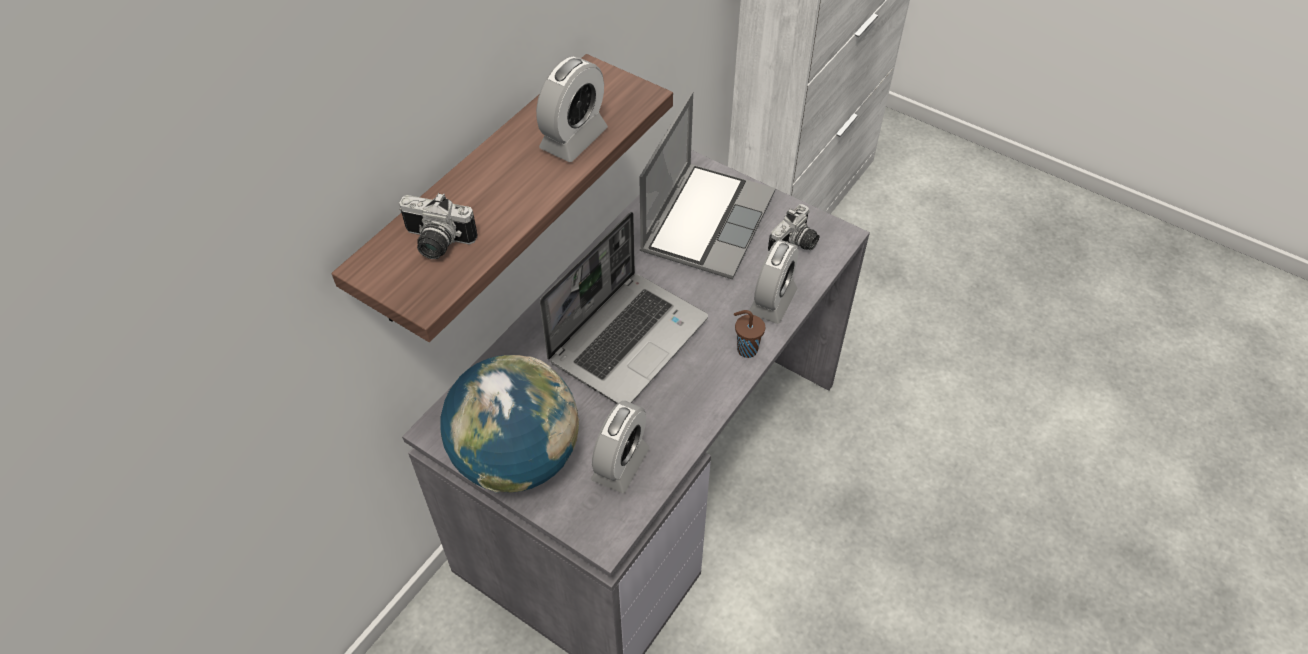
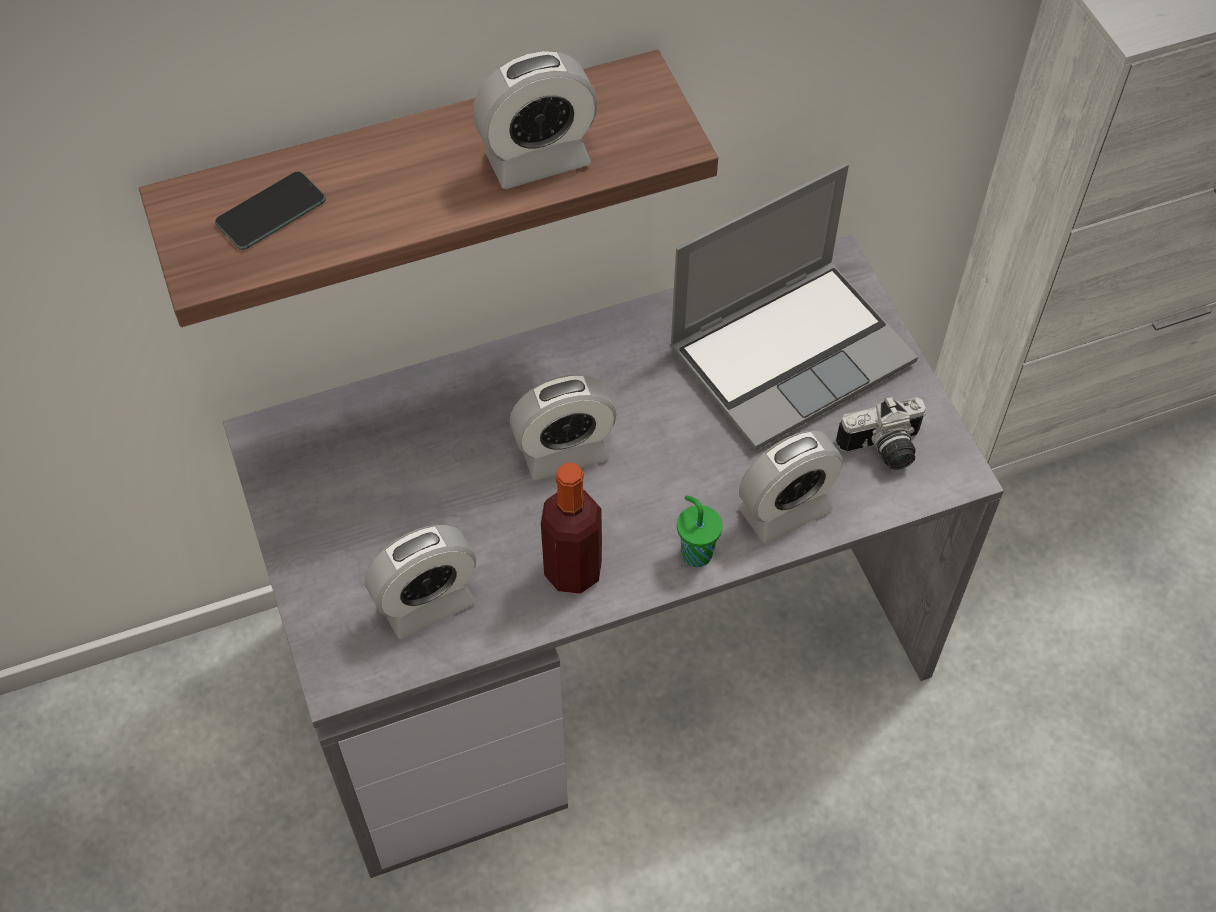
camera: 35 degrees right, 5 degrees up
camera [399,193,478,259] -> phone [215,171,326,250]
globe [440,355,579,493] -> none
laptop [540,212,708,404] -> alarm clock [510,375,617,480]
brown cup [734,310,765,358] -> green cup [677,495,723,567]
none -> bottle [541,462,602,594]

